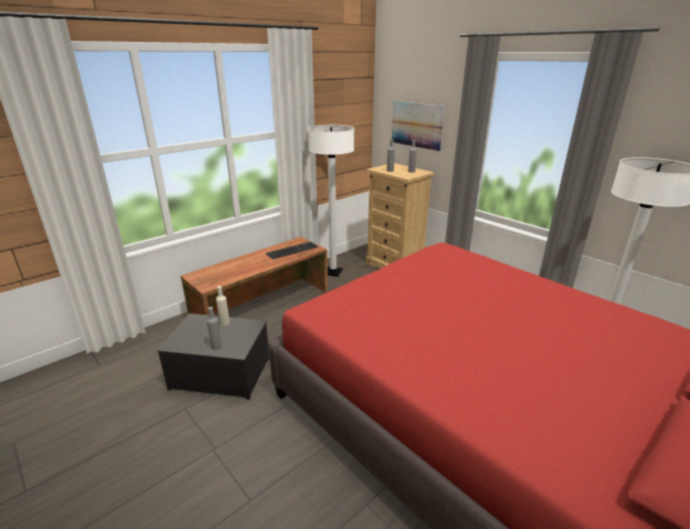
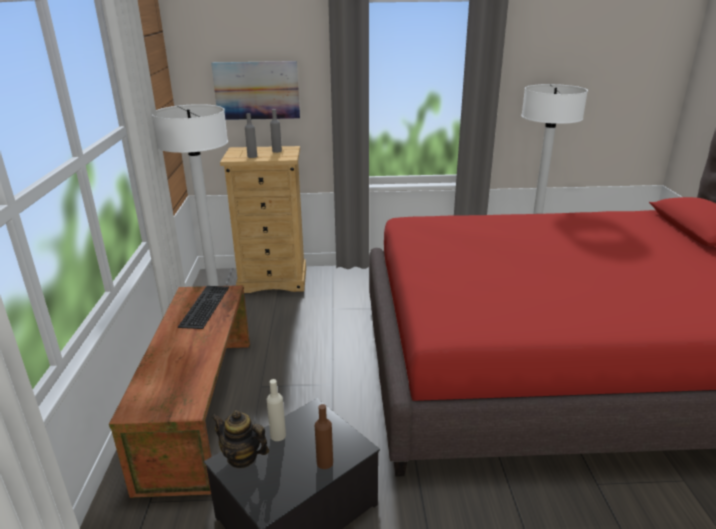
camera: 50 degrees left, 0 degrees up
grey bottle [207,307,222,350] -> brown bottle [315,404,333,469]
none -> teapot [211,410,269,468]

